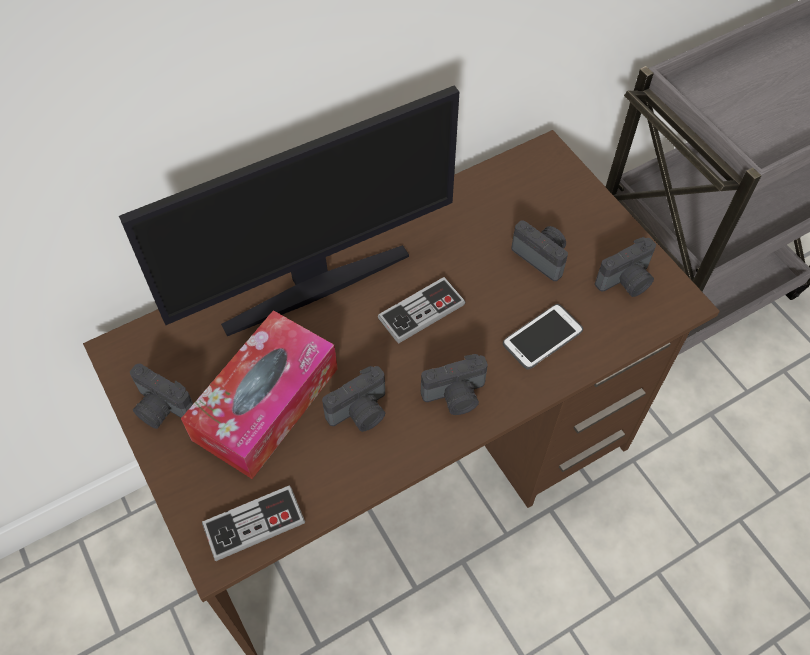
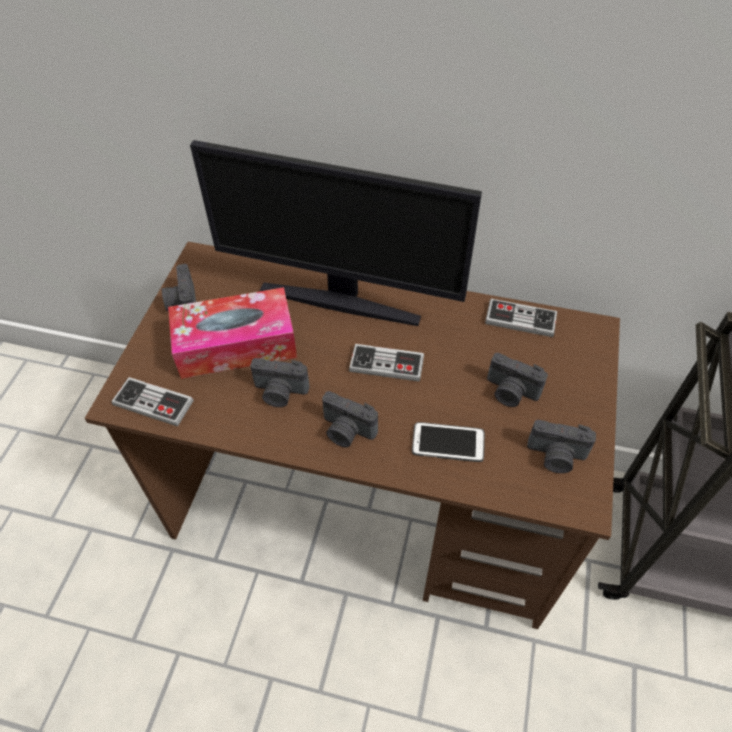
camera: 45 degrees right, 5 degrees down
camera [511,220,568,281] -> camera turned 120 degrees clockwise [487,353,548,407]
none -> game controller [485,299,557,337]

